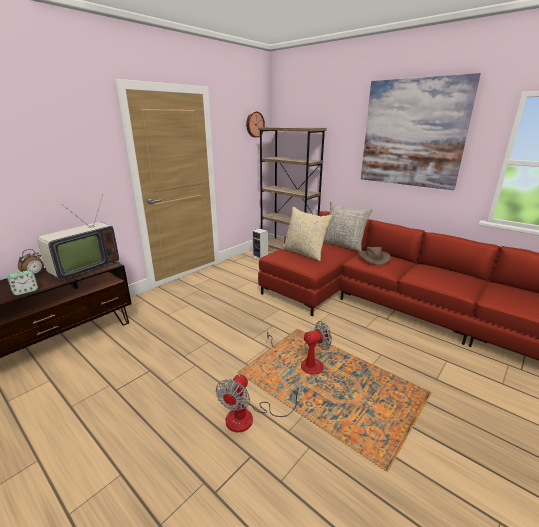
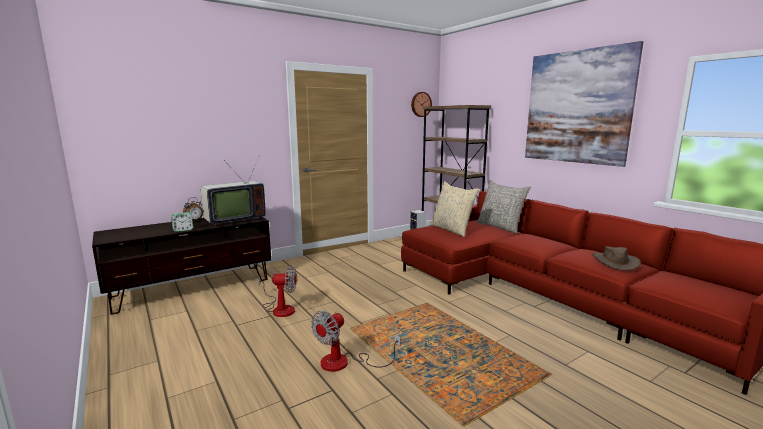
camera: 15 degrees right, 10 degrees down
fan [267,321,332,374] -> fan moved to [259,266,297,317]
brown hat [358,247,391,265] -> brown hat moved to [592,246,641,271]

